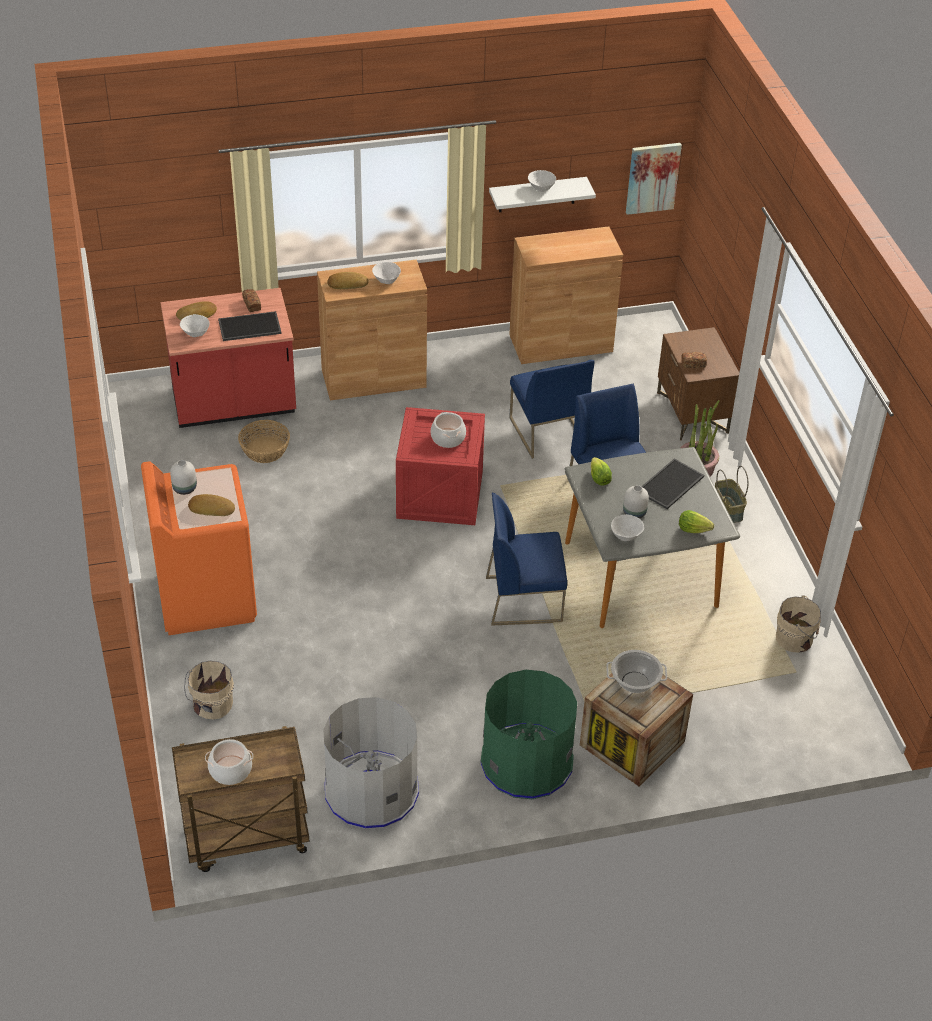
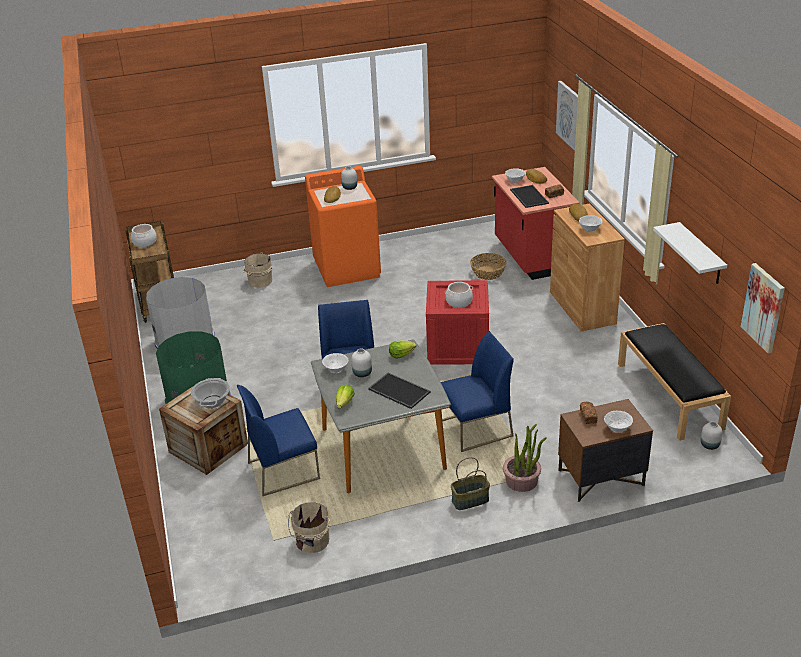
camera: 90 degrees right, 10 degrees down
brown cabinet [509,226,623,364] -> black bench [618,323,731,441]
blue chair [509,360,594,459] -> blue chair moved to [237,385,320,496]
white bowl [528,170,556,192] -> white bowl moved to [604,411,633,433]
none -> picture [556,81,578,151]
none -> white vase [701,422,722,450]

